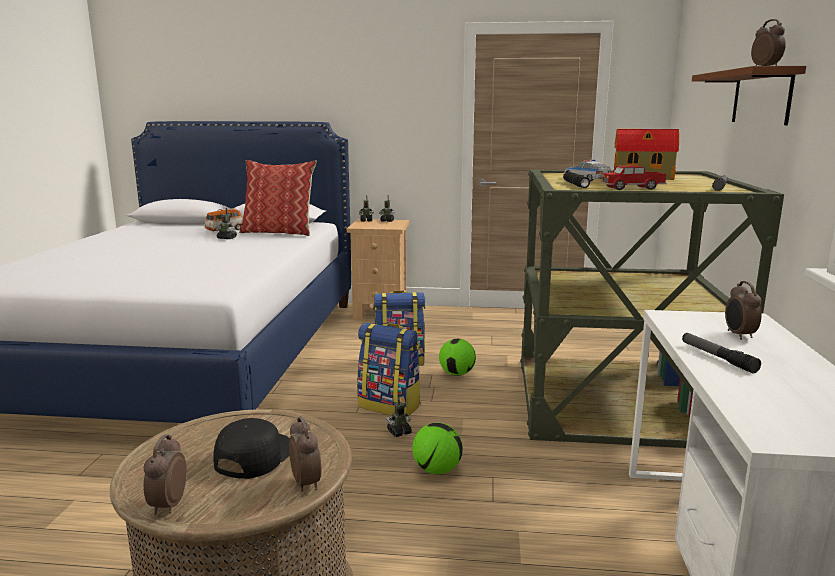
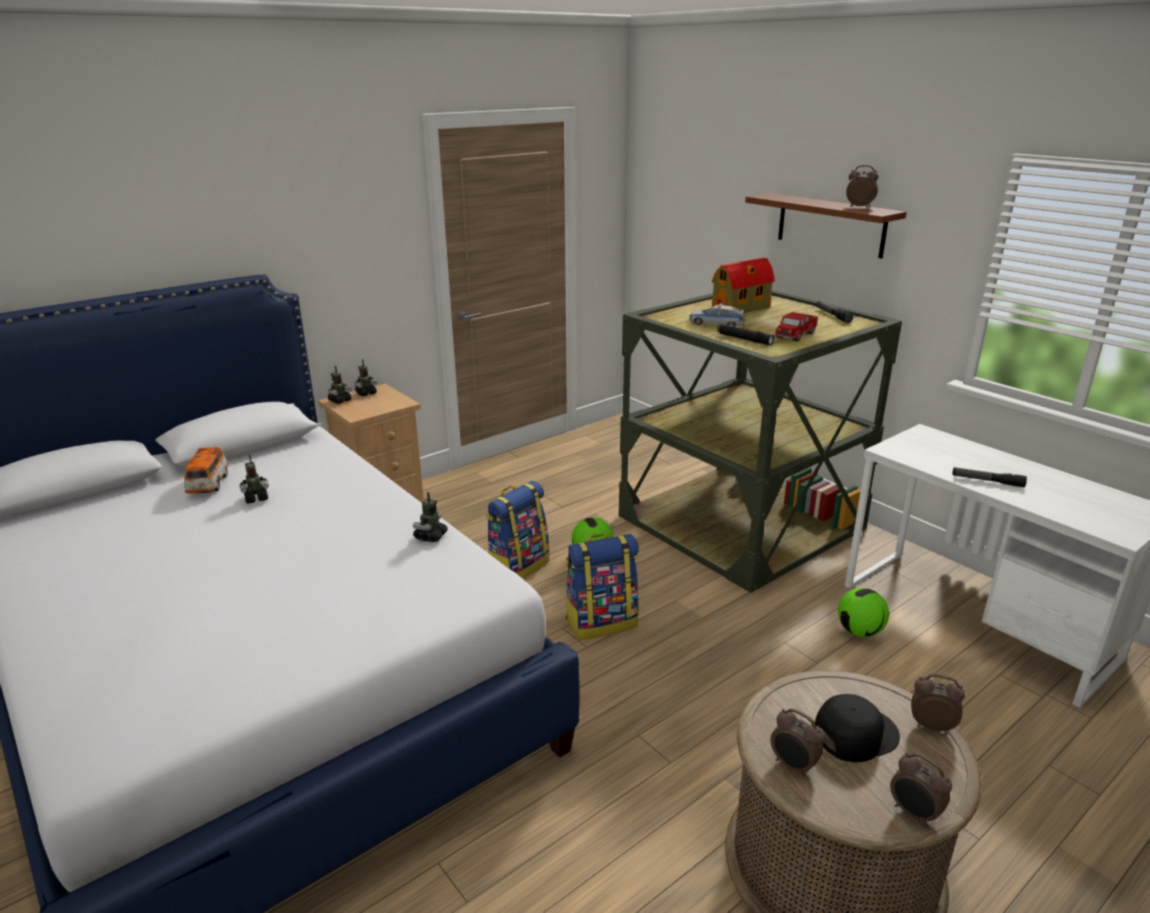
camera: 45 degrees left, 10 degrees up
black cap [213,418,290,479] -> black cap turned 90 degrees clockwise [815,694,900,762]
pillow [239,160,317,236] -> none
toy robot [386,396,412,437] -> toy robot moved to [413,492,448,542]
football [412,423,463,474] -> football moved to [838,588,889,637]
alarm clock [725,281,761,340] -> alarm clock moved to [770,708,824,777]

